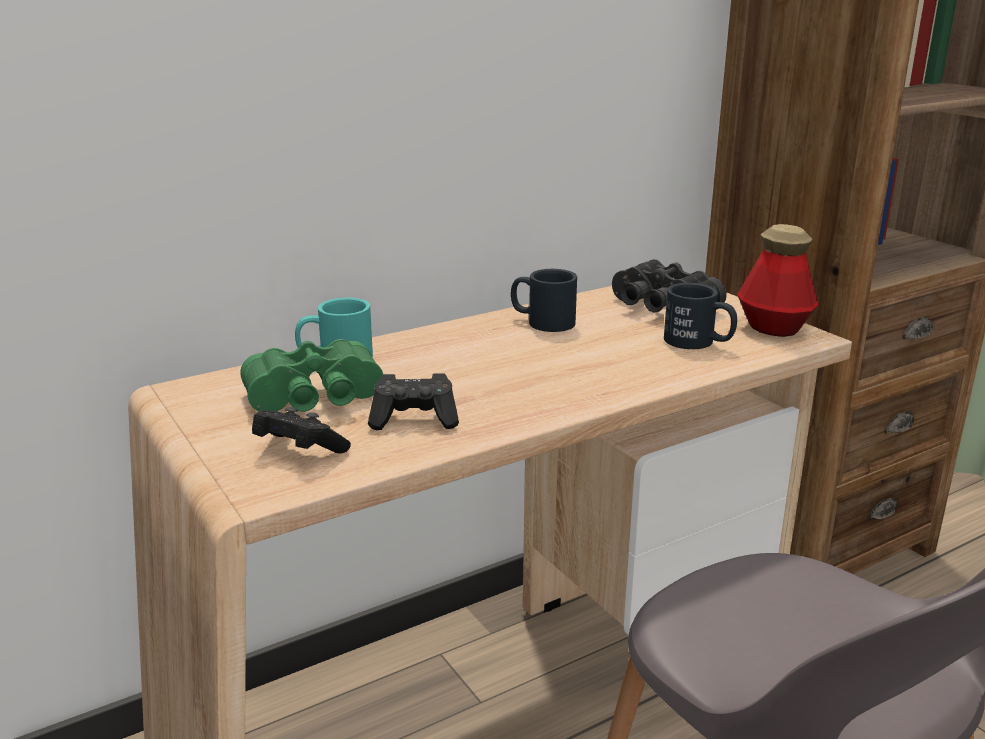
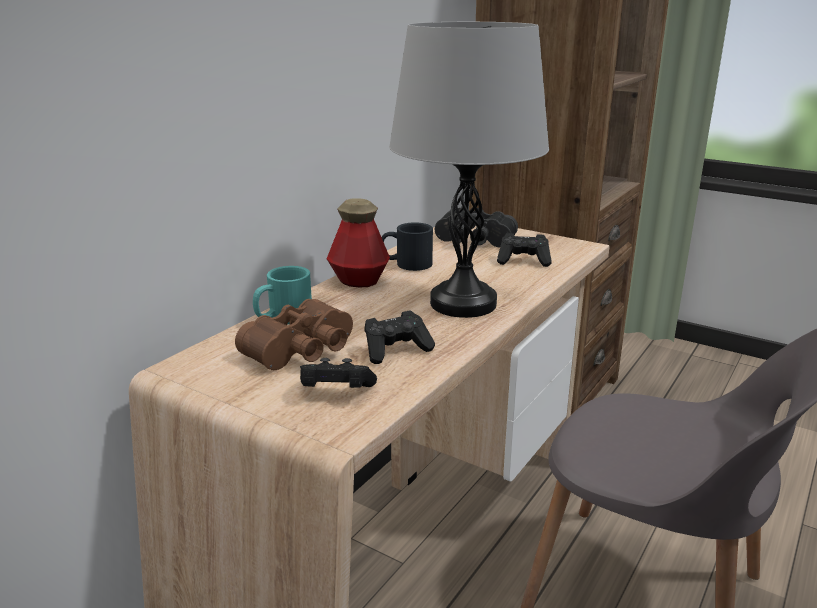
camera: 25 degrees left, 0 degrees up
green binoculars [240,339,383,412] -> brown binoculars [235,299,353,370]
black mug [664,283,737,349] -> black game controller [497,233,552,267]
bottle [737,224,819,337] -> bottle moved to [327,198,390,287]
none -> grey table lamp [389,22,549,318]

